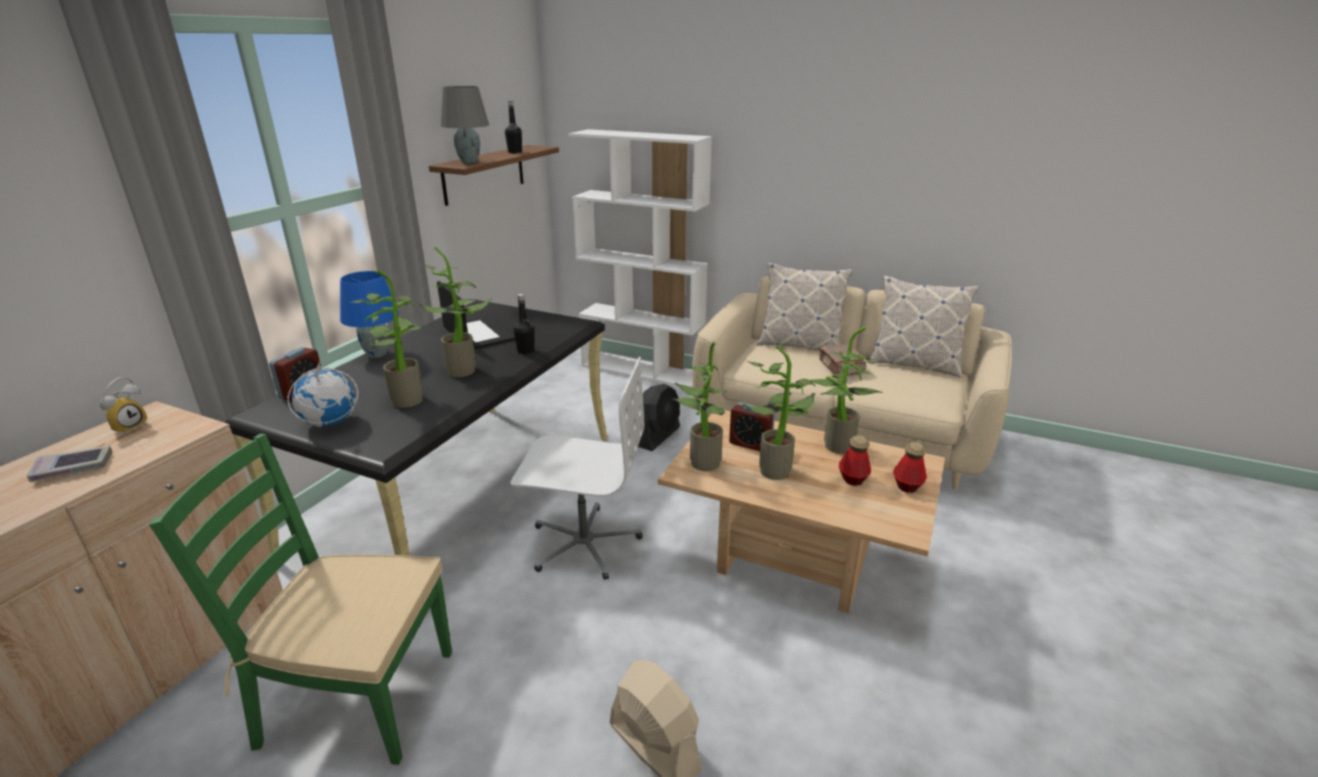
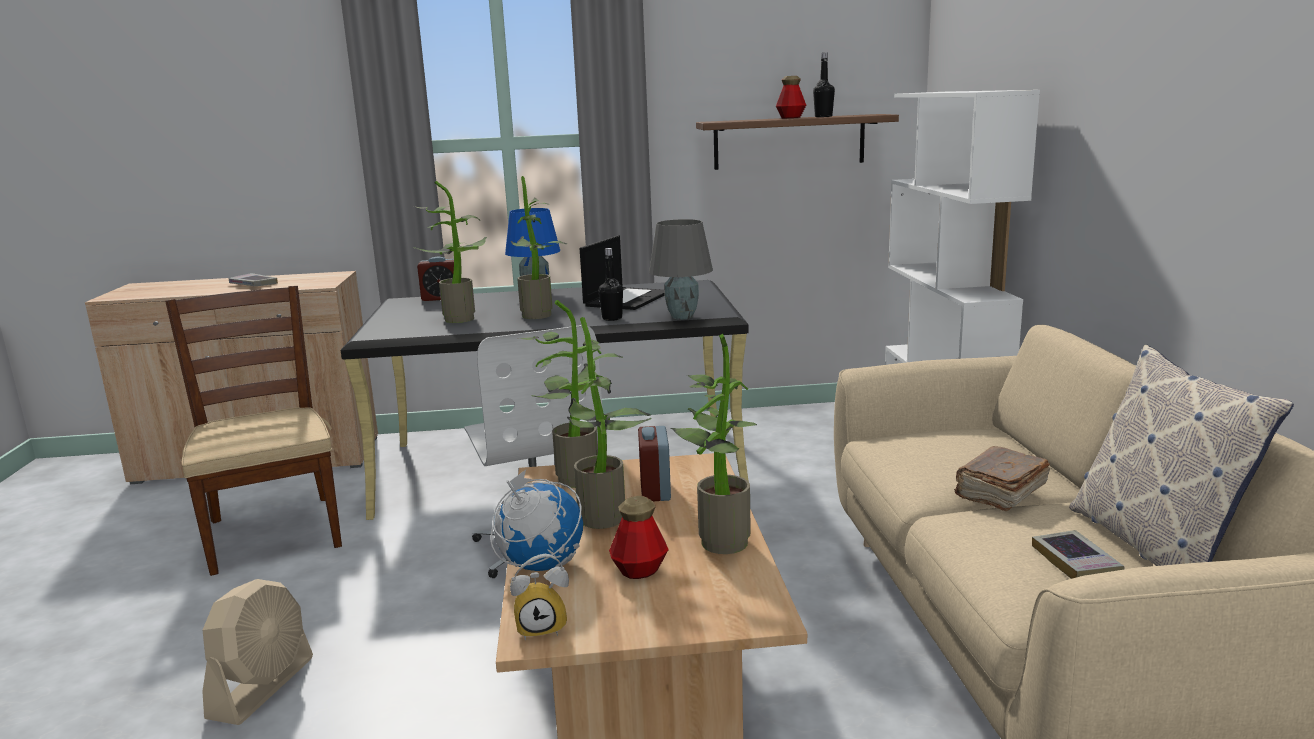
camera: 60 degrees right, 10 degrees down
alarm clock [100,377,147,435] -> alarm clock moved to [510,554,569,640]
green chair [149,434,452,765] -> brown chair [165,286,342,576]
globe [288,361,358,427] -> globe moved to [491,470,583,571]
grey table lamp [441,86,489,163] -> grey table lamp moved to [649,219,713,320]
black fan [638,384,680,451] -> none
pillow [757,262,853,350] -> none
bottle [893,442,927,493] -> bottle moved to [776,76,806,118]
none -> book [1032,530,1125,579]

